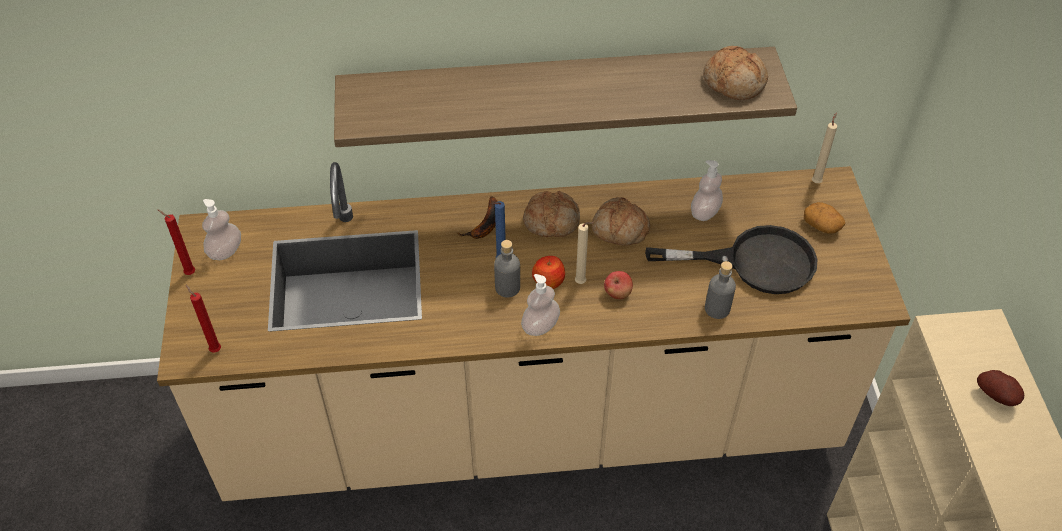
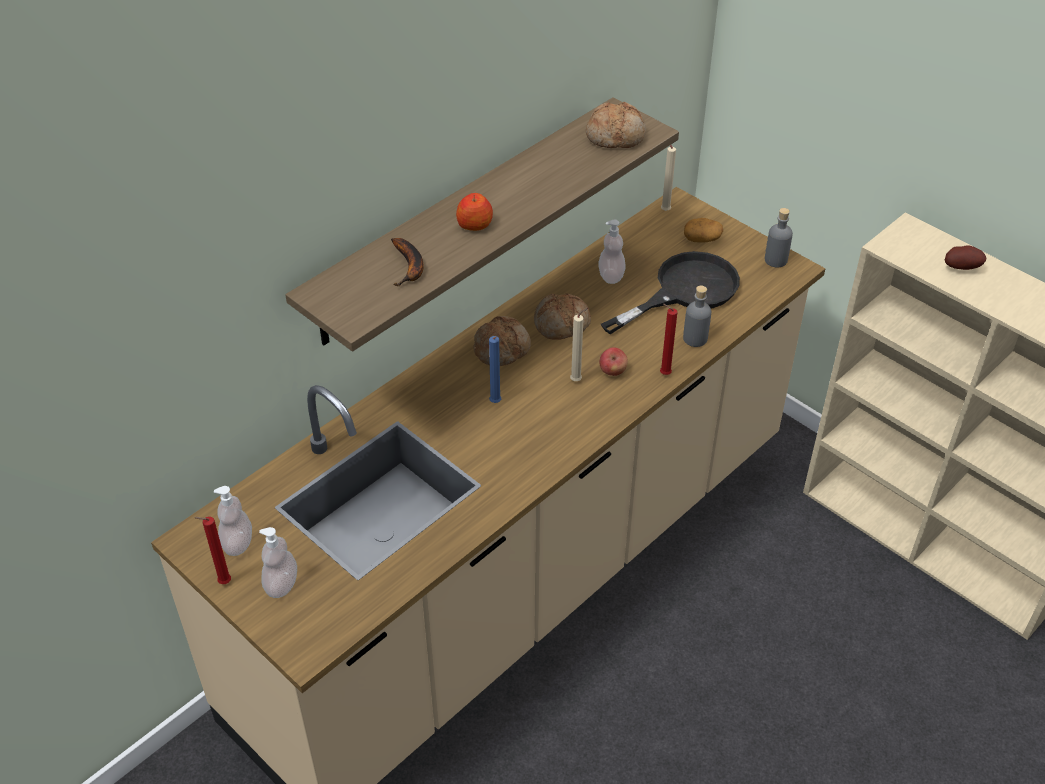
camera: 40 degrees left, 5 degrees down
red candle [186,285,221,352] -> red candle moved to [660,304,677,375]
banana [458,197,498,239] -> banana moved to [391,238,424,286]
grey bottle [494,240,520,297] -> grey bottle moved to [765,208,793,268]
soap dispenser [521,274,560,336] -> soap dispenser moved to [259,527,297,598]
apple [532,256,565,289] -> apple moved to [456,193,493,231]

